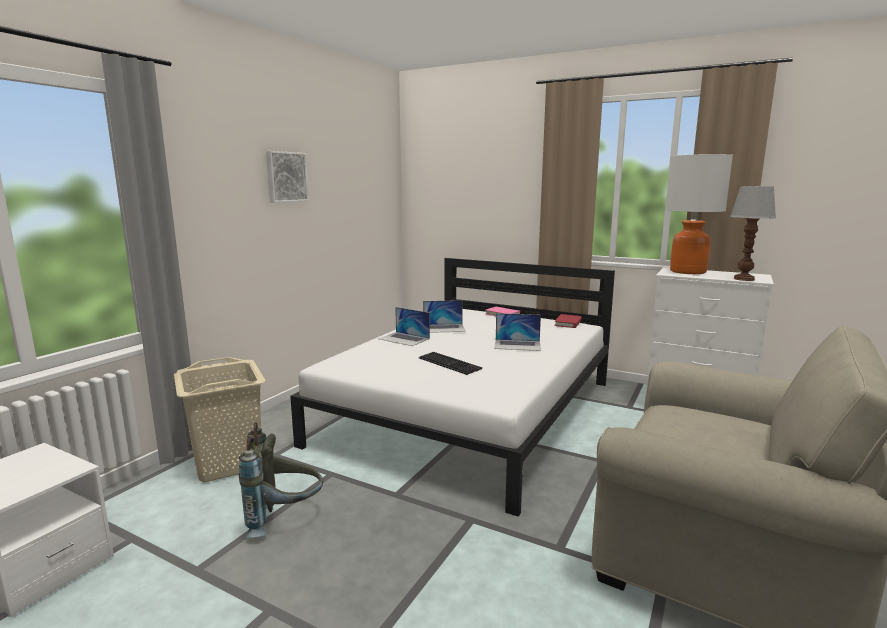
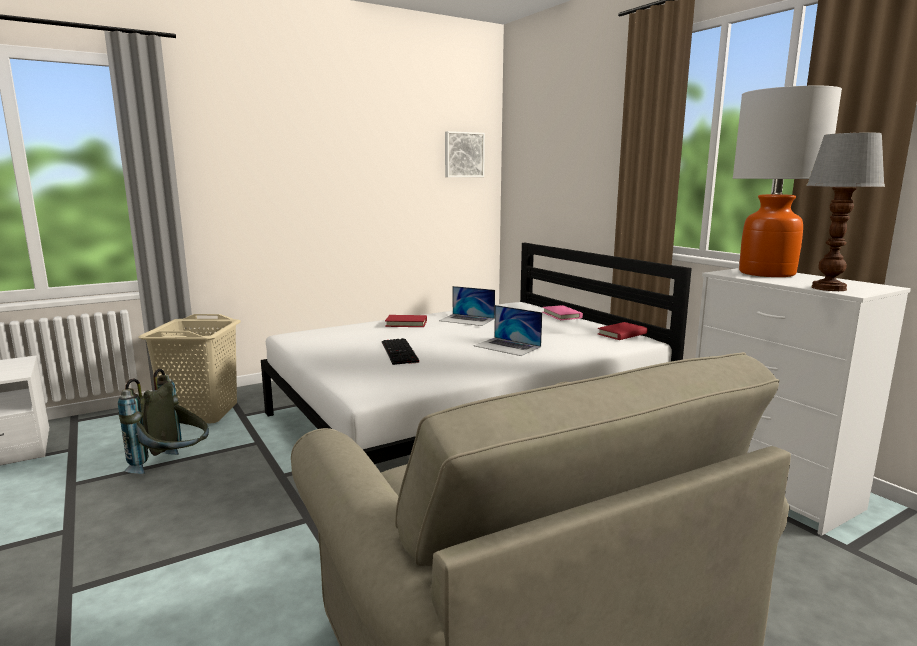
camera: 30 degrees right, 0 degrees up
picture [266,151,309,203] -> picture moved to [445,131,485,177]
laptop [378,307,430,346] -> red book [385,315,427,327]

